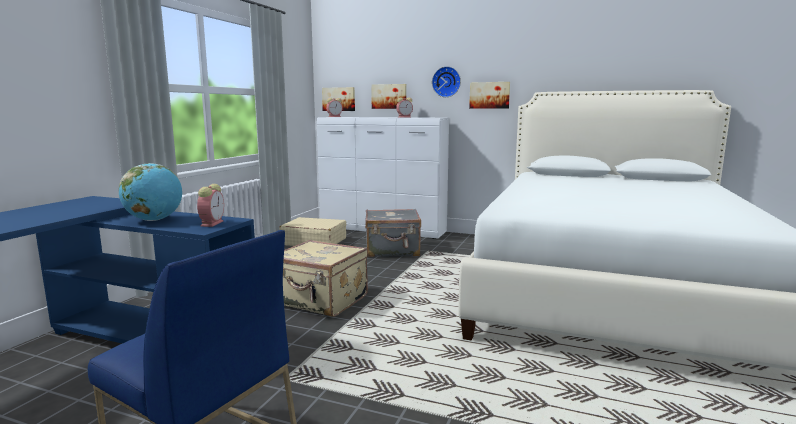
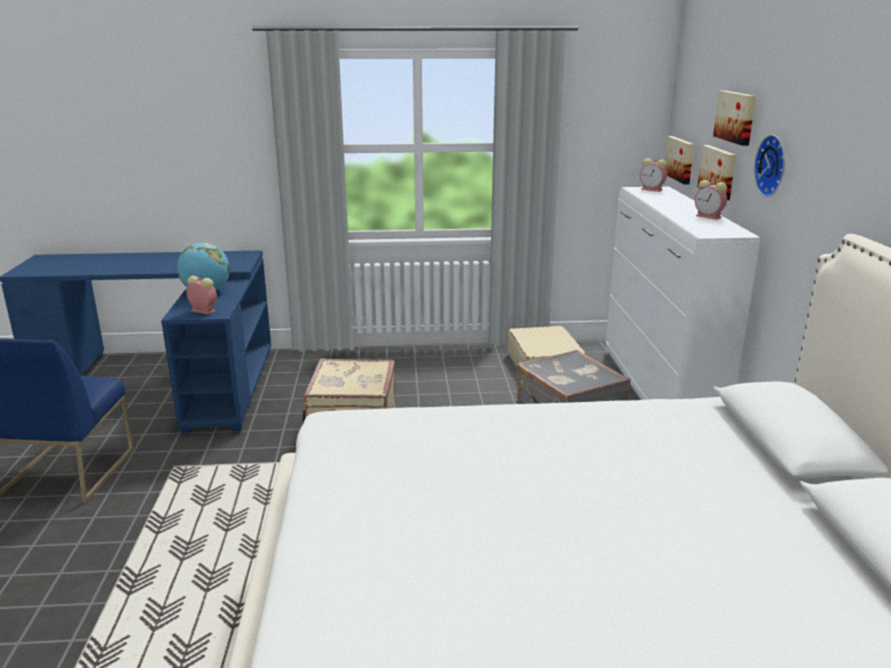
camera: 65 degrees right, 10 degrees up
alarm clock [197,184,224,227] -> alarm clock turned 135 degrees counterclockwise [187,276,217,315]
picture [469,82,510,109] -> picture moved to [713,90,756,146]

